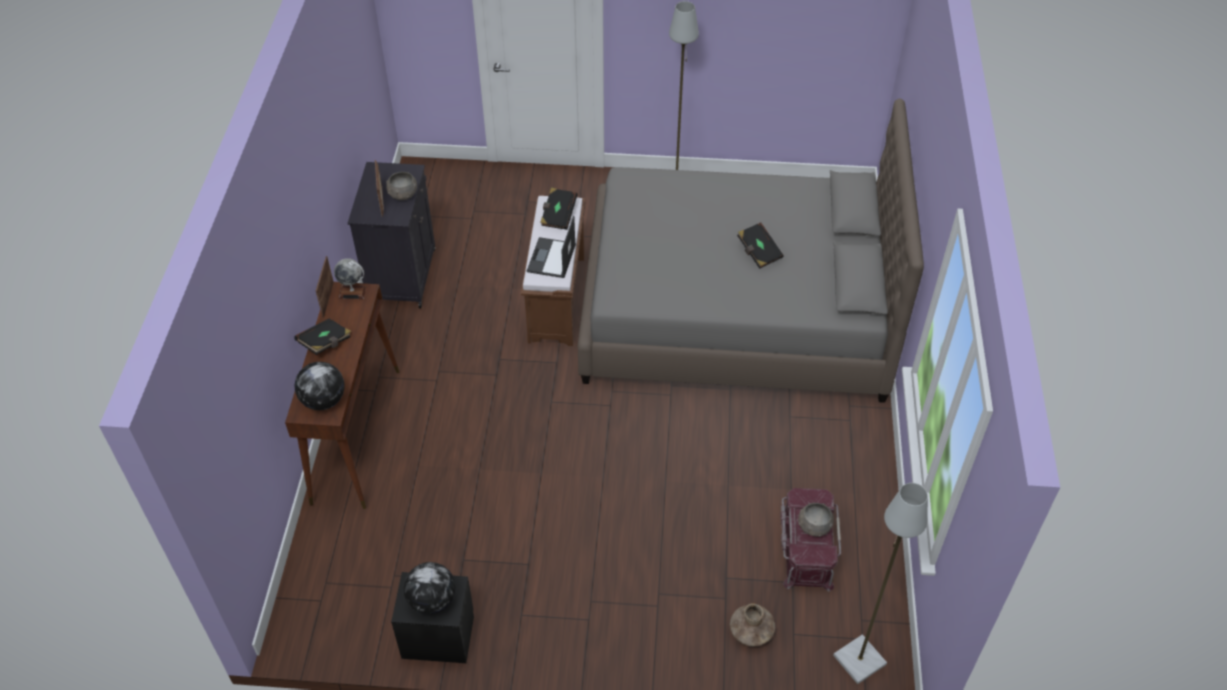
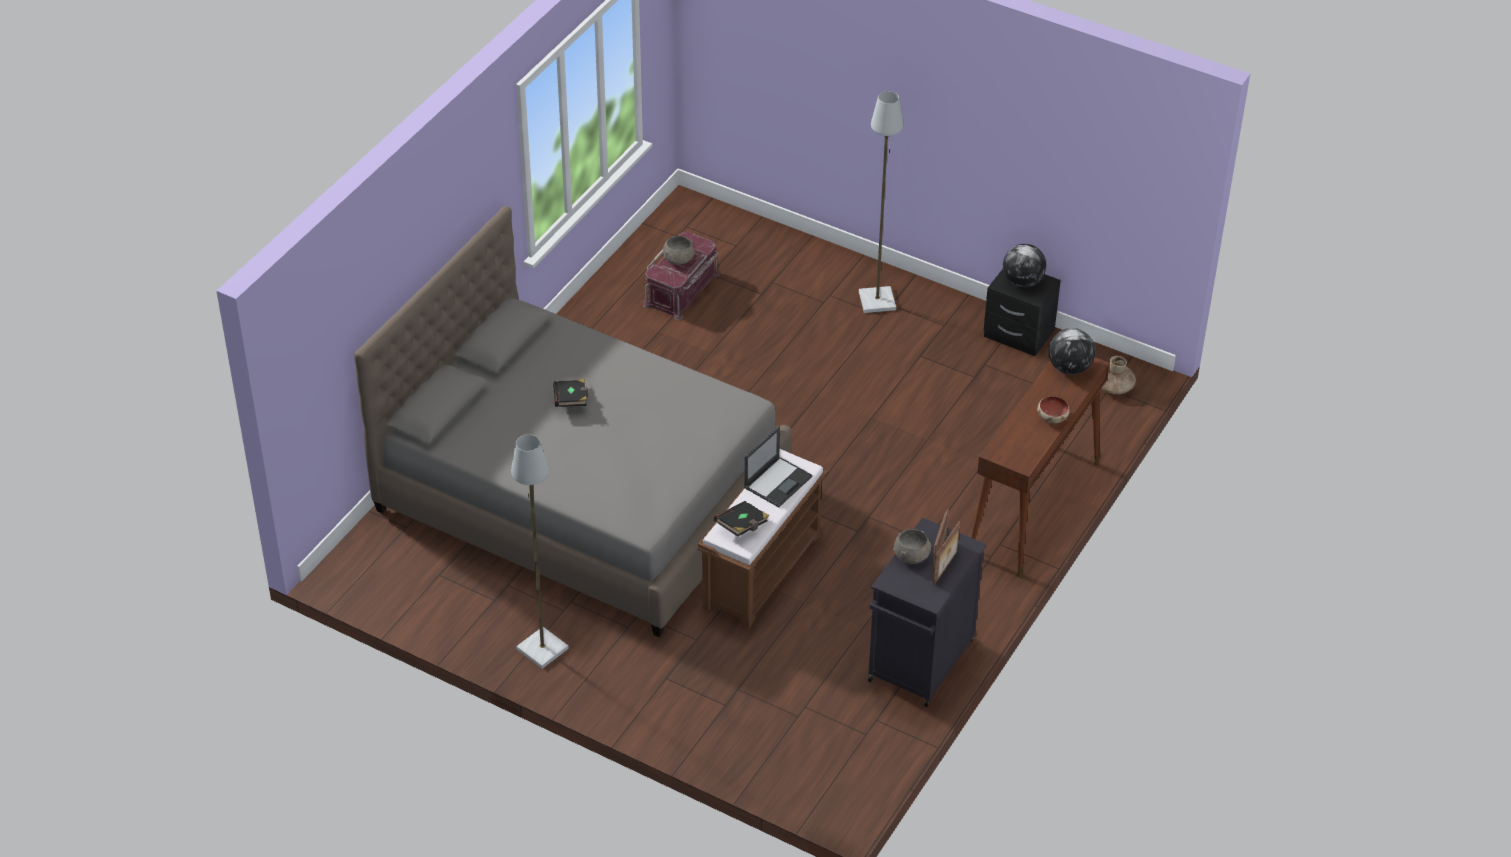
camera: 155 degrees left, 5 degrees down
black book [294,318,351,355] -> bowl [1037,396,1070,424]
picture frame [316,256,334,318] -> picture frame moved to [933,521,960,585]
globe [334,258,366,299] -> none
brown vase [730,603,775,647] -> brown vase moved to [1101,356,1136,394]
grey floor lamp [833,483,928,684] -> grey floor lamp moved to [859,91,903,313]

